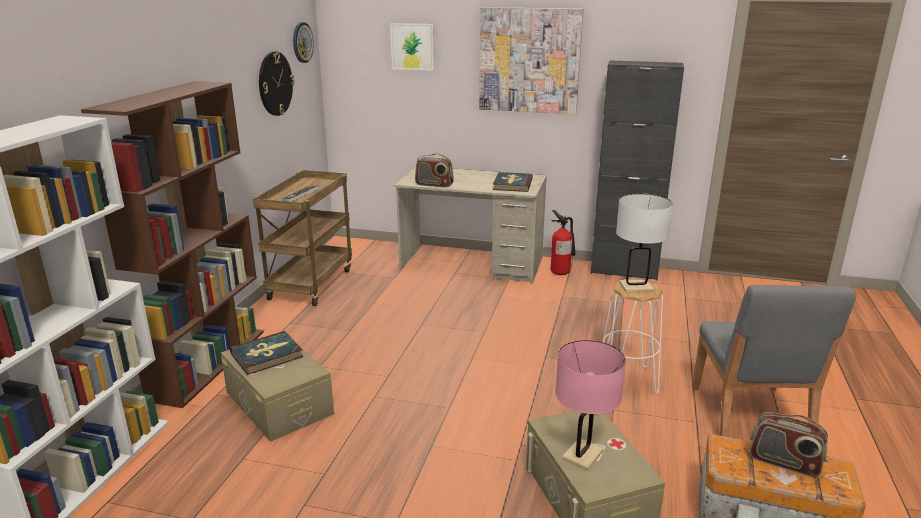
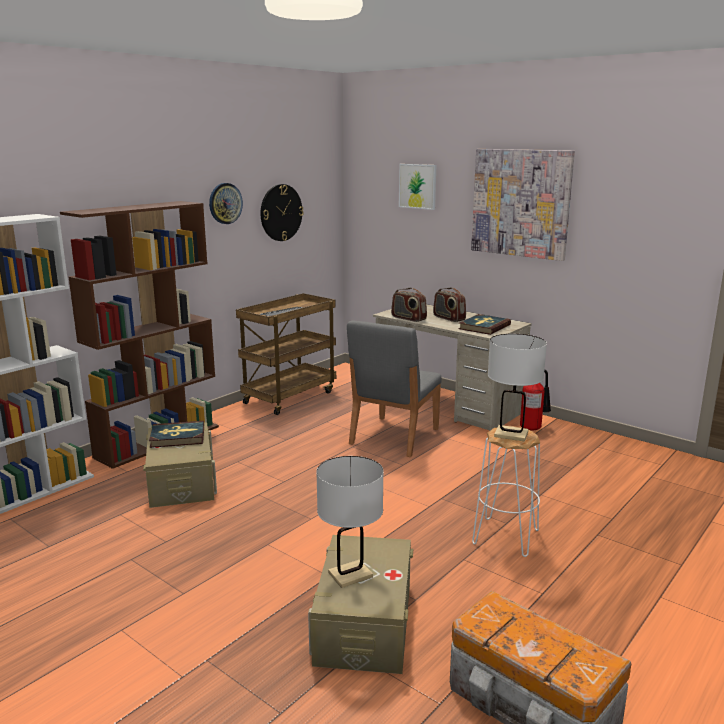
camera: 25 degrees right, 5 degrees down
wall clock [293,22,314,63] -> wall clock moved to [209,183,243,224]
pink table lamp [555,340,626,470] -> white table lamp [316,456,384,588]
black cabinet [591,60,684,280] -> none
grey chair [692,285,856,437] -> grey chair moved to [347,320,442,457]
radio [750,412,828,477] -> radio moved to [433,287,466,322]

